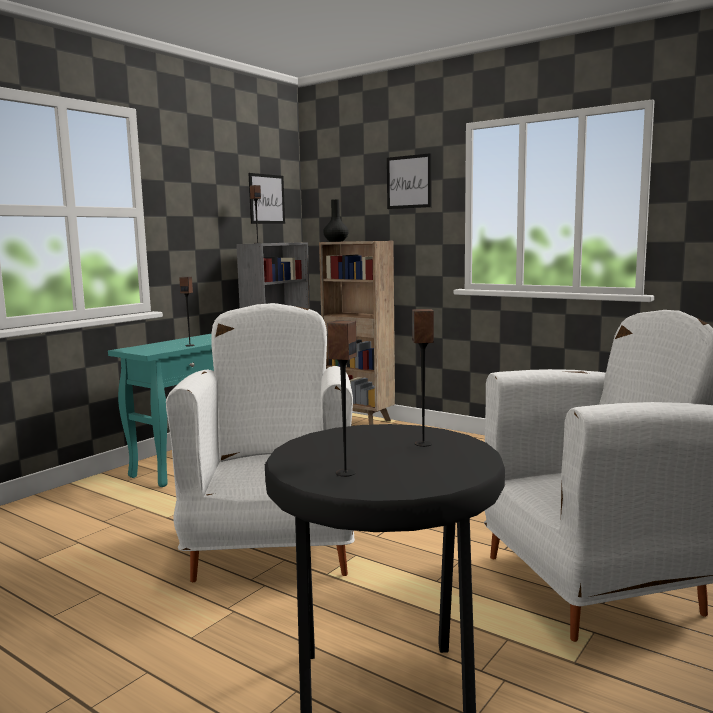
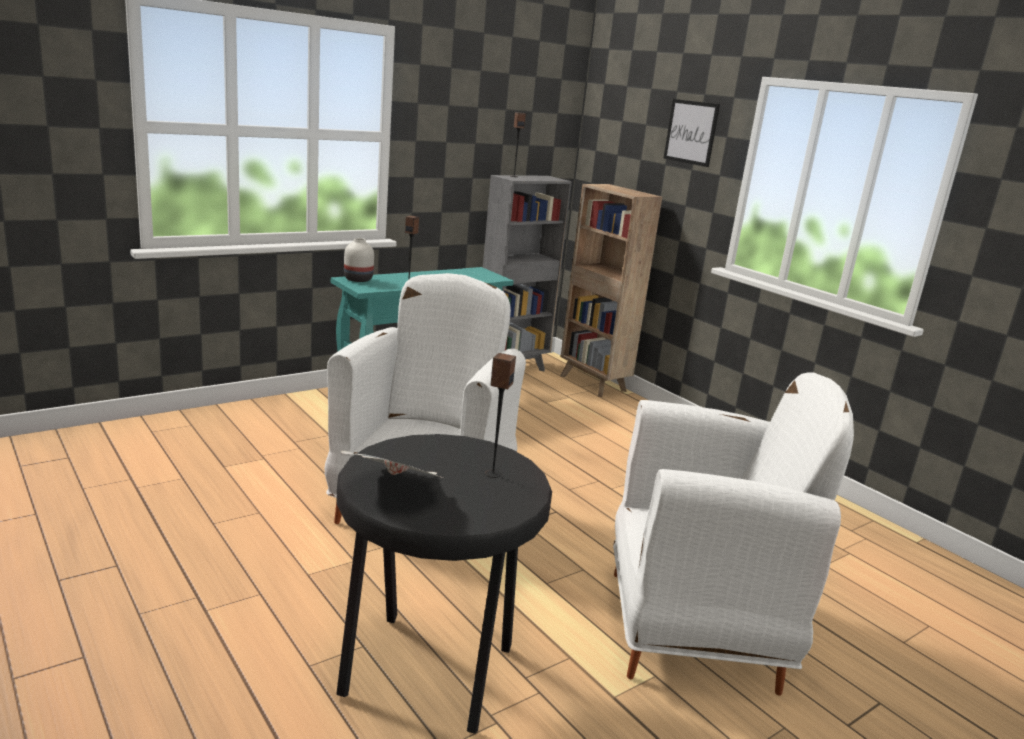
camera: 15 degrees right, 10 degrees up
picture [249,173,285,224] -> none
black vase [323,199,349,242] -> none
speaker [327,320,357,477] -> newspaper [341,451,443,478]
none -> white vase [344,238,374,282]

